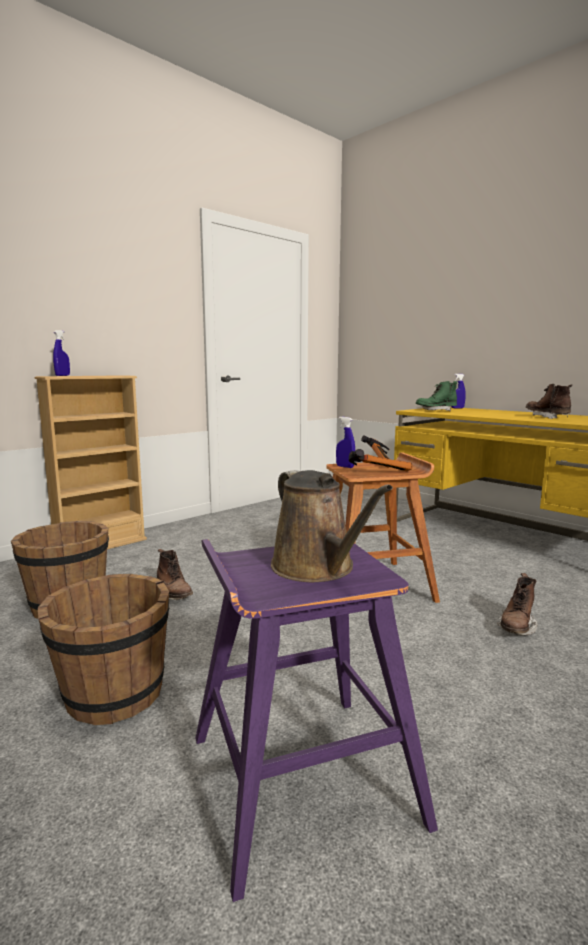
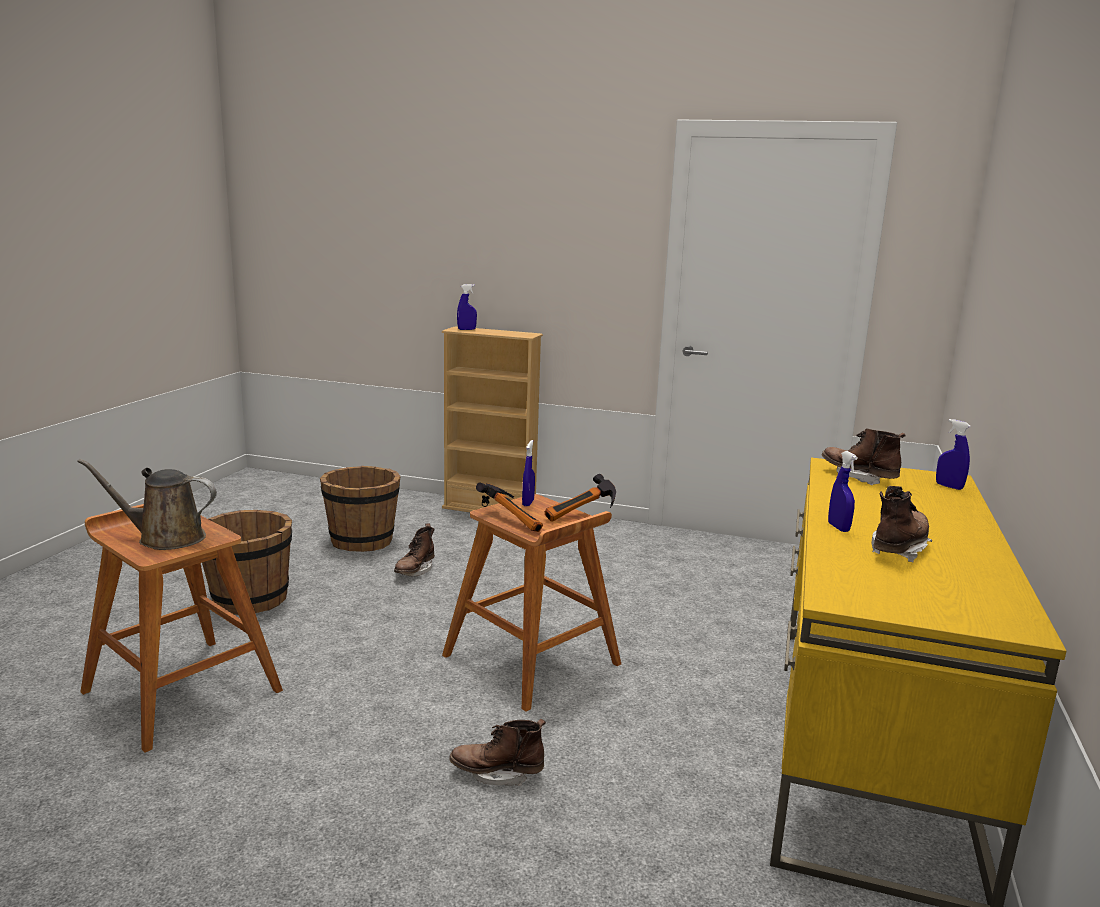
camera: 60 degrees right, 5 degrees up
purple stool [195,539,438,902] -> brown stool [80,504,283,753]
brown watering can [271,470,393,582] -> brown watering can turned 60 degrees clockwise [77,459,217,550]
green boot [416,381,457,411] -> brown boot [822,429,906,485]
none -> blue spray bottle [828,451,858,532]

